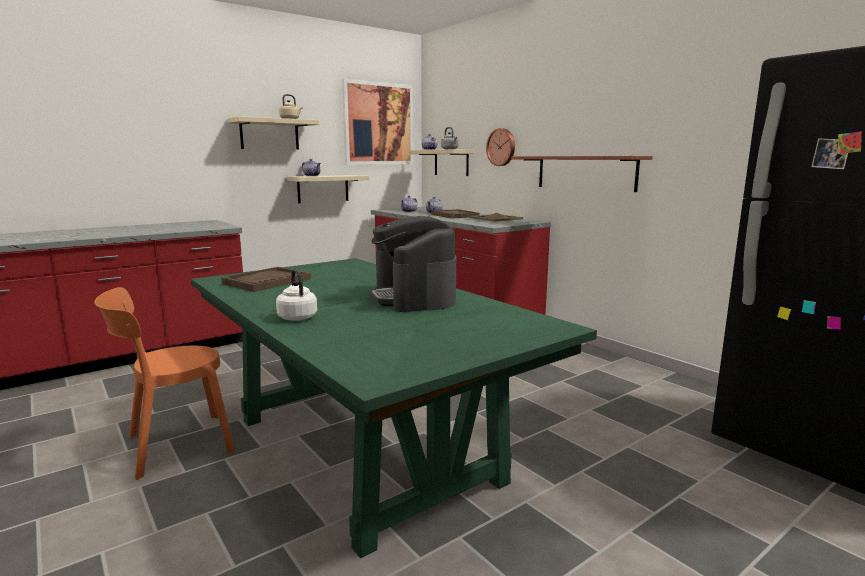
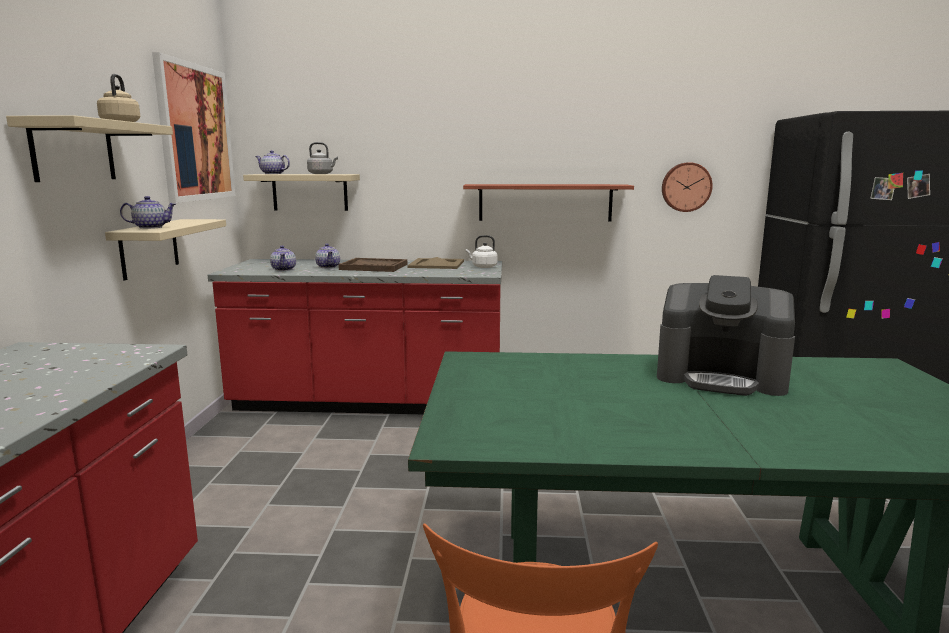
camera: 50 degrees left, 0 degrees up
brown tray [221,267,311,292] -> none
white kettle [276,269,317,321] -> white kettle moved to [466,235,497,268]
wall clock [486,128,515,166] -> wall clock moved to [662,162,713,212]

